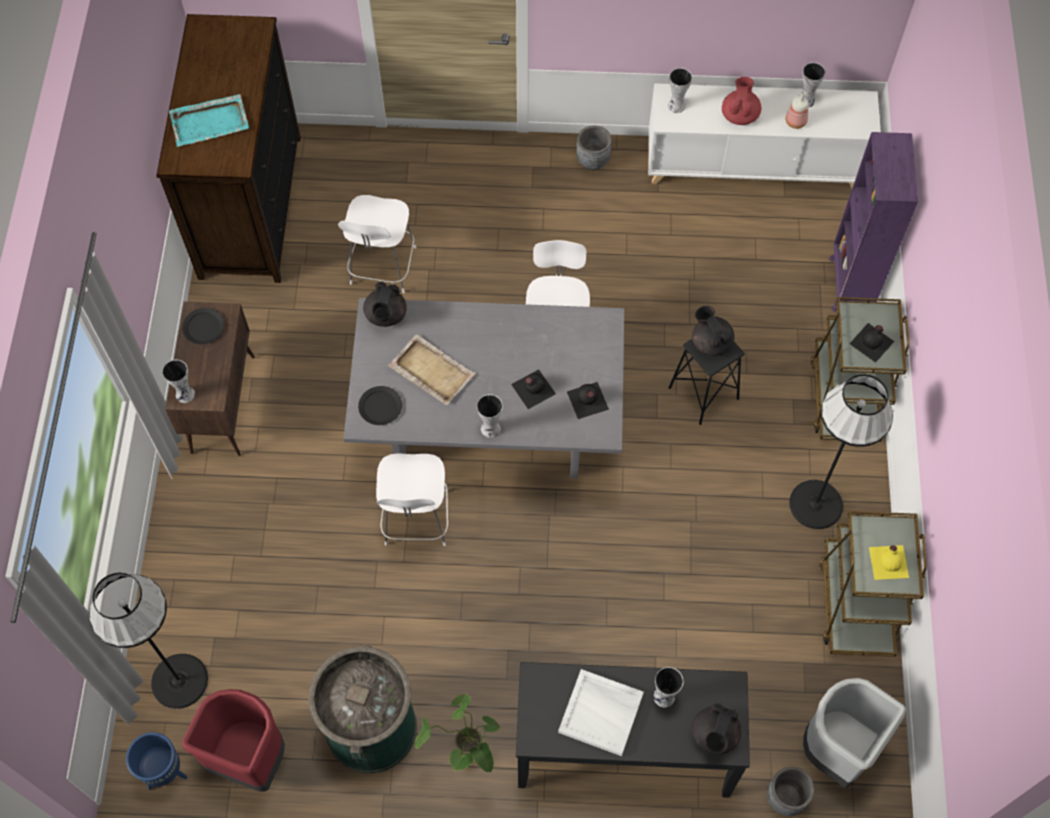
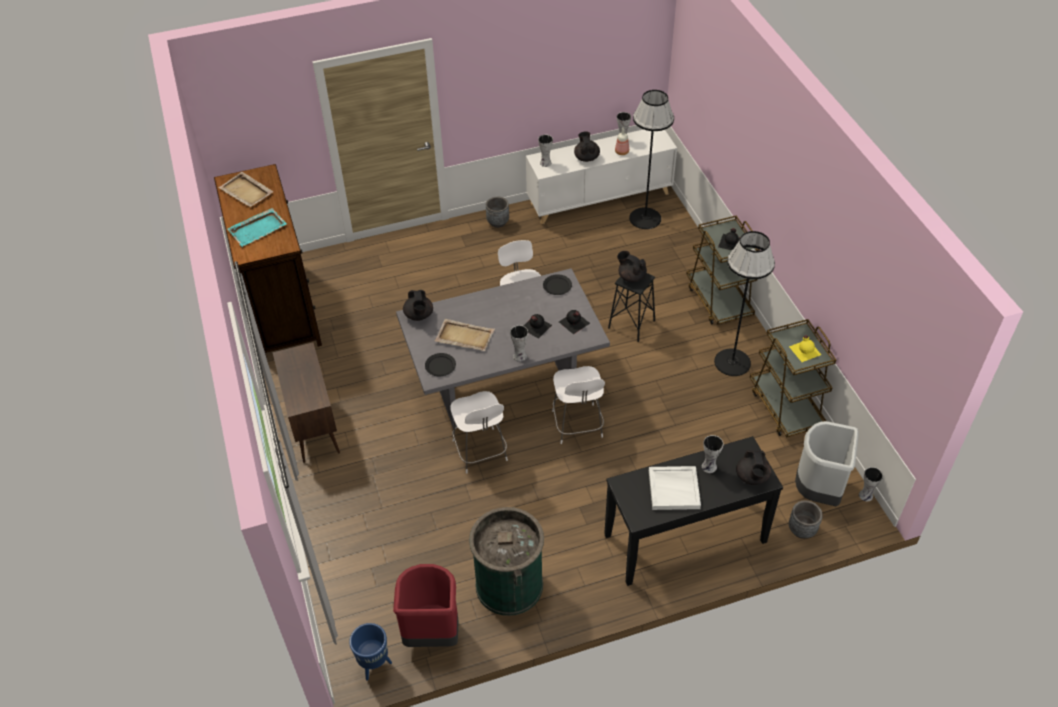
camera: 20 degrees left, 15 degrees down
black floor lamp [89,573,208,709] -> black floor lamp moved to [629,90,674,229]
vase [162,359,195,403] -> vase moved to [859,467,883,501]
black plate [182,308,224,344] -> black plate moved to [543,274,572,295]
white chair [338,195,416,293] -> white chair moved to [552,366,605,444]
potted plant [415,693,501,773] -> none
red teapot [722,77,761,125] -> black teapot [574,131,600,162]
purple bookcase [828,132,918,312] -> none
none -> beige tray [219,172,274,207]

